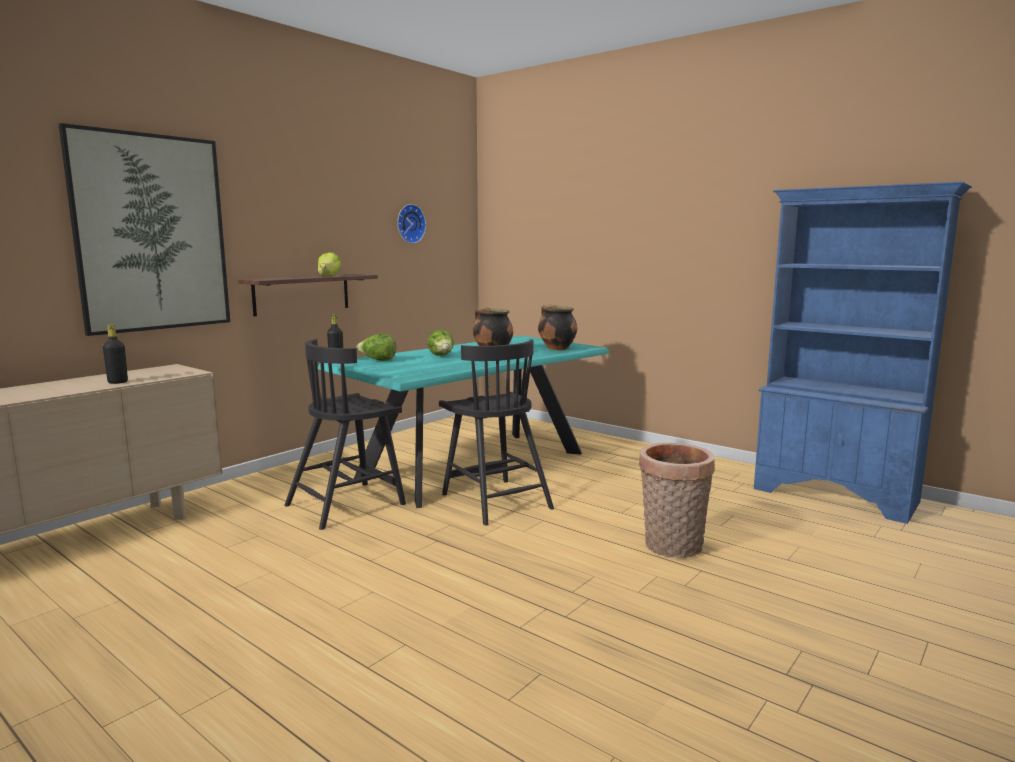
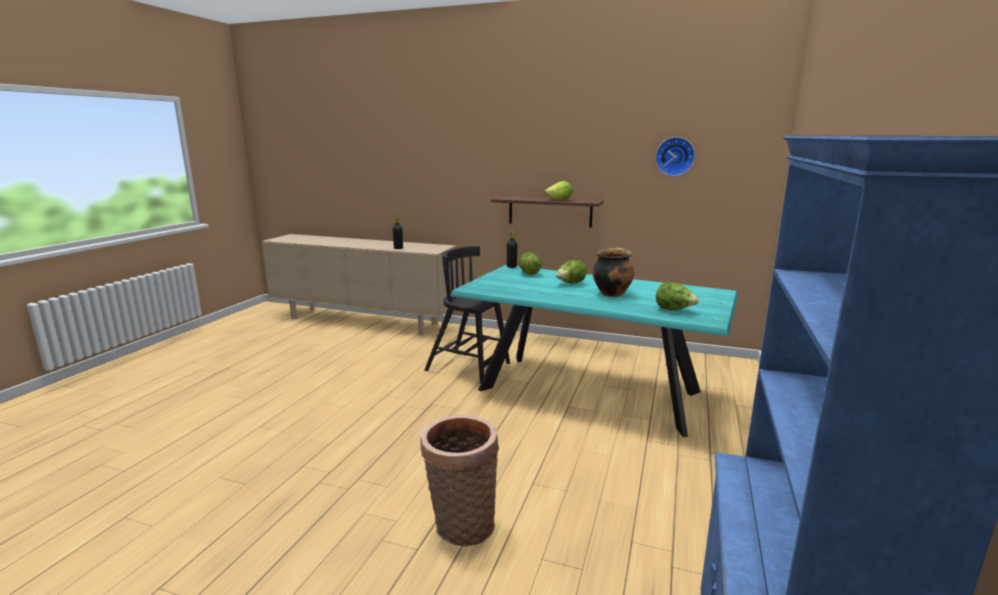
camera: 70 degrees right, 5 degrees up
picture [59,123,230,336] -> none
black chair [439,339,554,525] -> none
cooking pot [538,305,577,350] -> lettuce [656,282,699,310]

